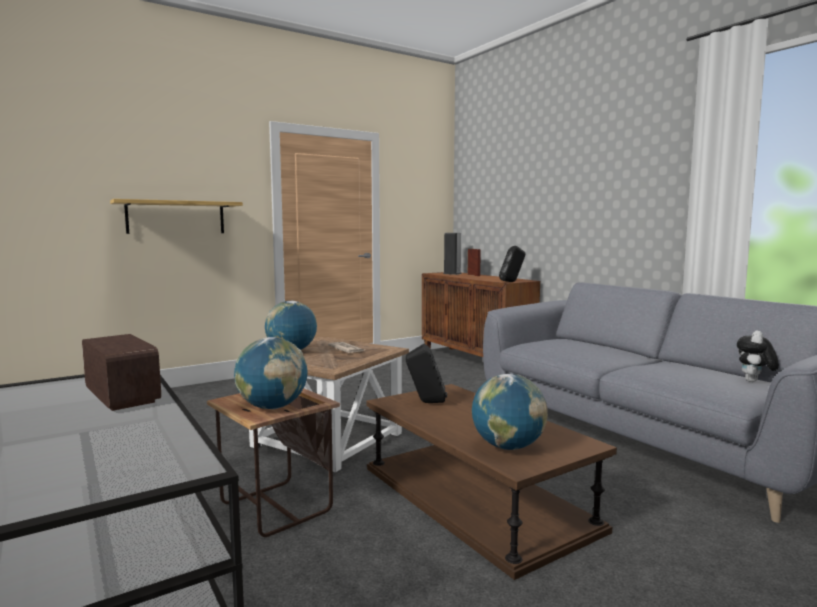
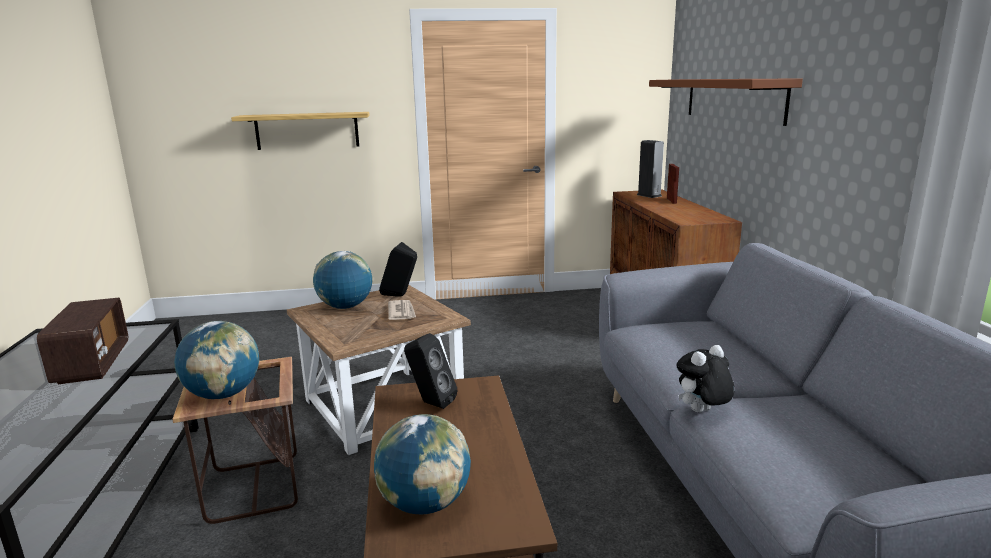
camera: 25 degrees right, 10 degrees up
black speaker [499,246,525,282] -> black speaker moved to [379,242,417,297]
plush toy [737,331,779,382] -> plush toy moved to [677,345,734,412]
none -> brown shelf [649,78,803,126]

